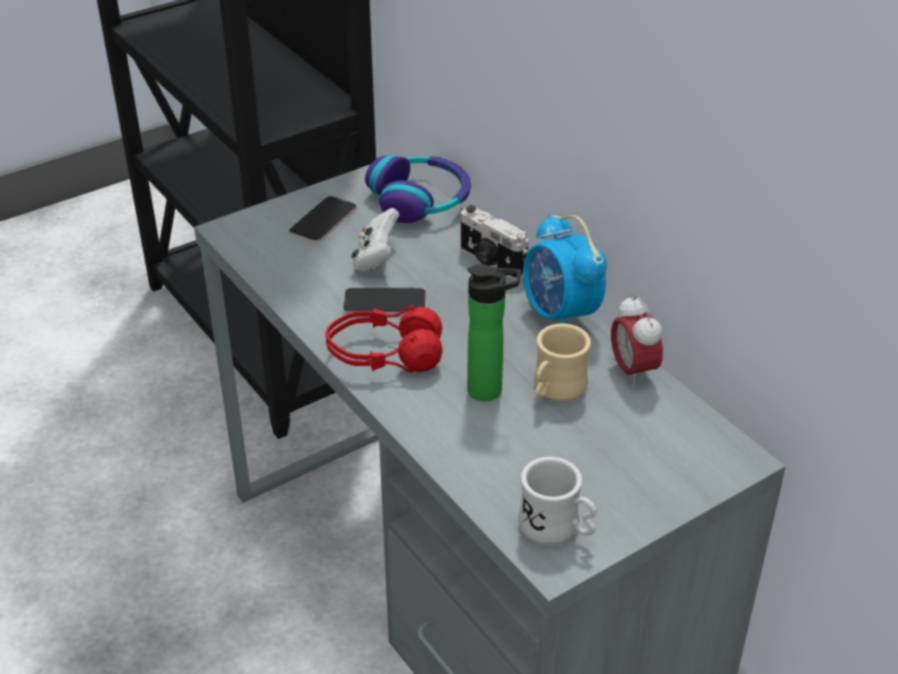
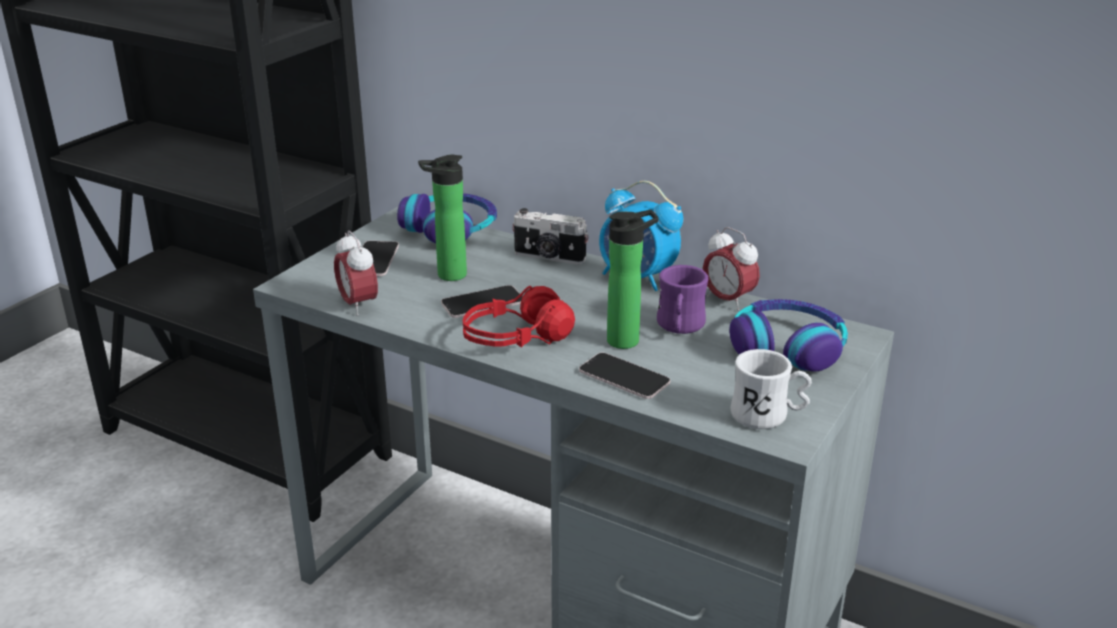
camera: 25 degrees left, 10 degrees down
white game controller [351,208,399,272] -> bottle [418,155,467,281]
beige mug [534,324,591,401] -> purple mug [657,265,708,334]
none -> alarm clock [334,231,378,316]
none -> phone [579,353,671,399]
none -> headphones [729,299,848,372]

